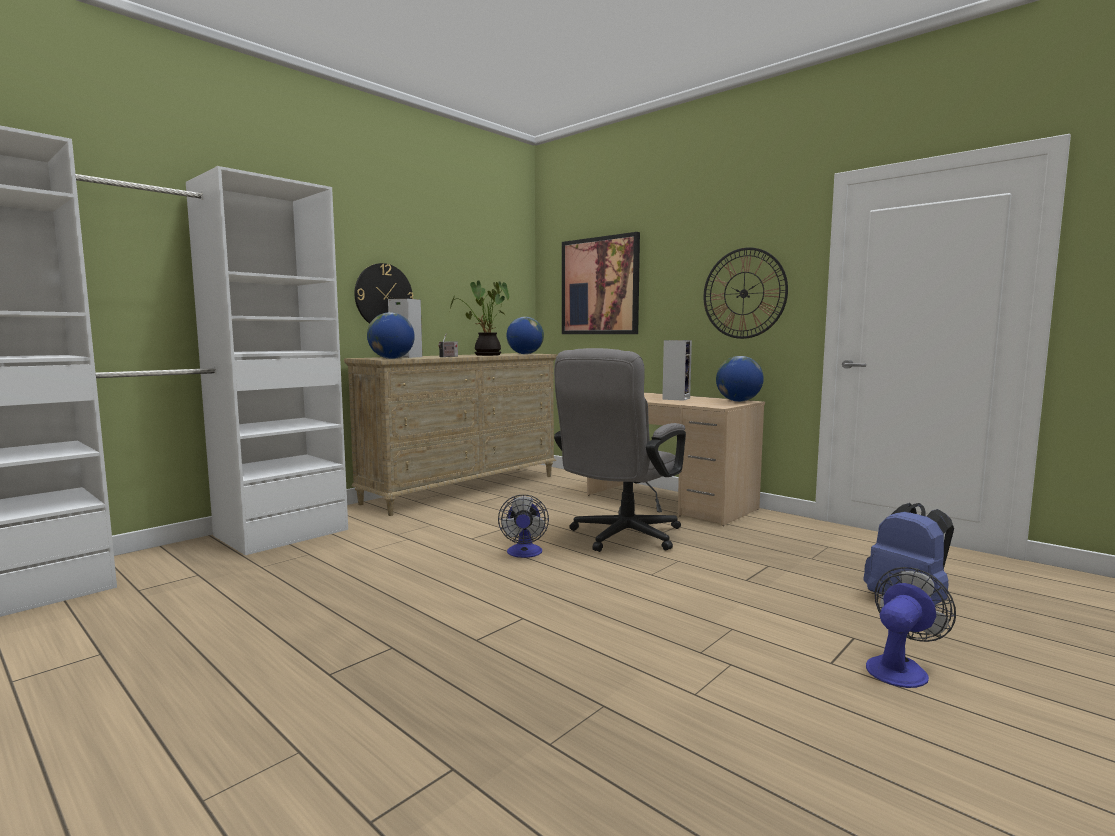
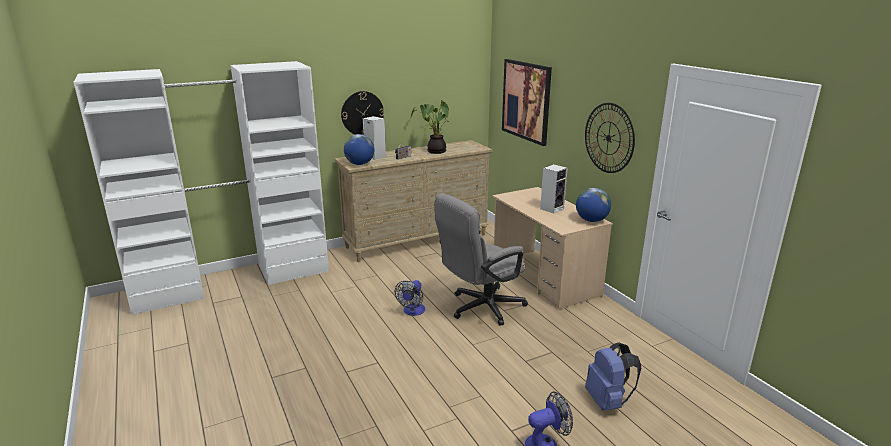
camera: 20 degrees right, 15 degrees up
globe [506,317,544,354] -> none

